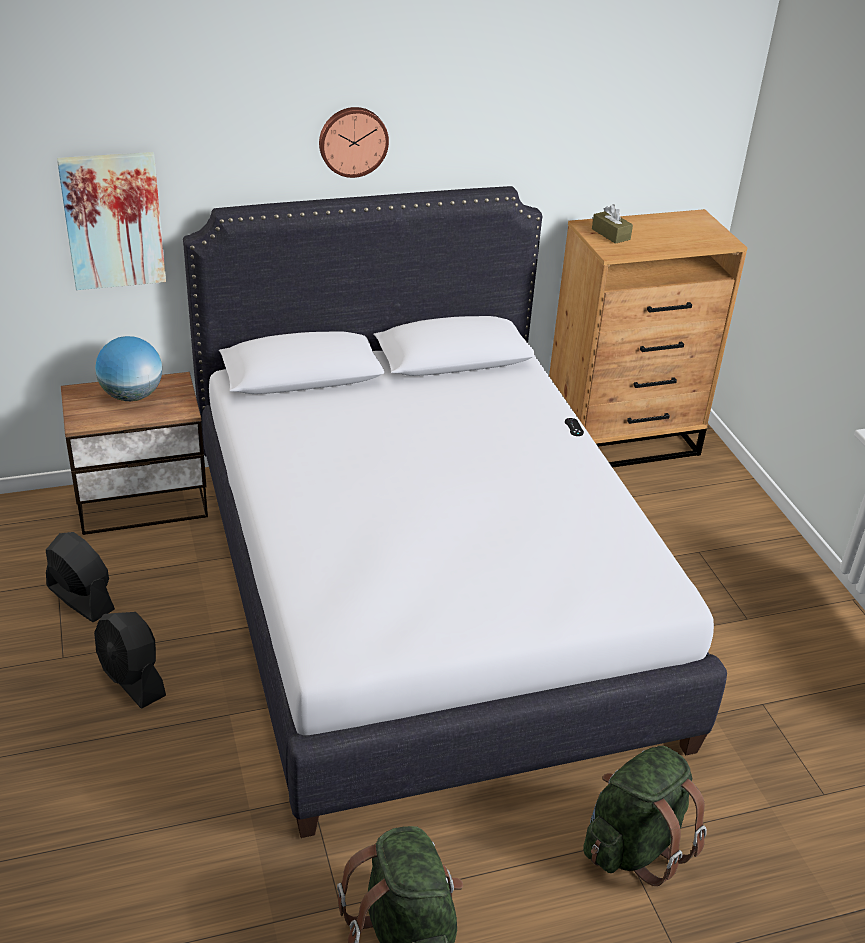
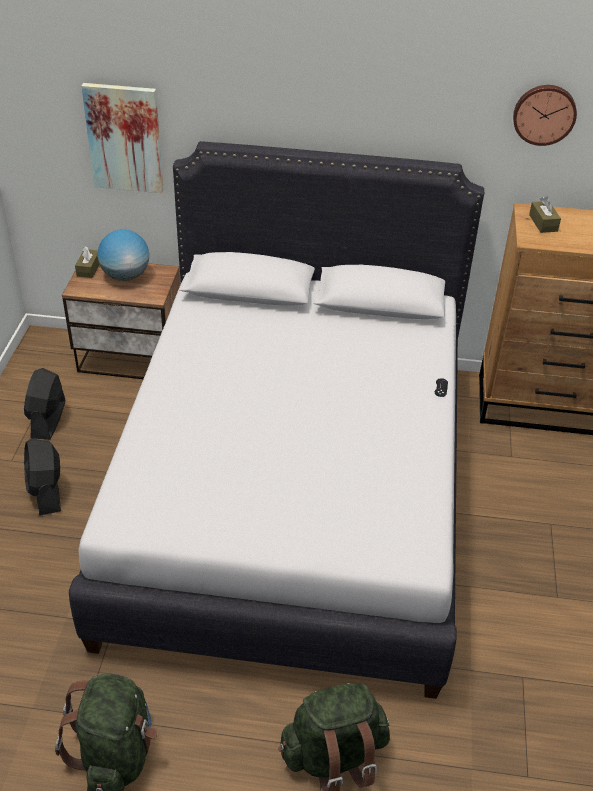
camera: 25 degrees right, 5 degrees up
black fan [46,532,115,622] -> black fan turned 150 degrees counterclockwise [24,368,65,440]
wall clock [319,107,389,178] -> wall clock moved to [513,85,577,146]
none -> brown tissue box [75,246,100,278]

